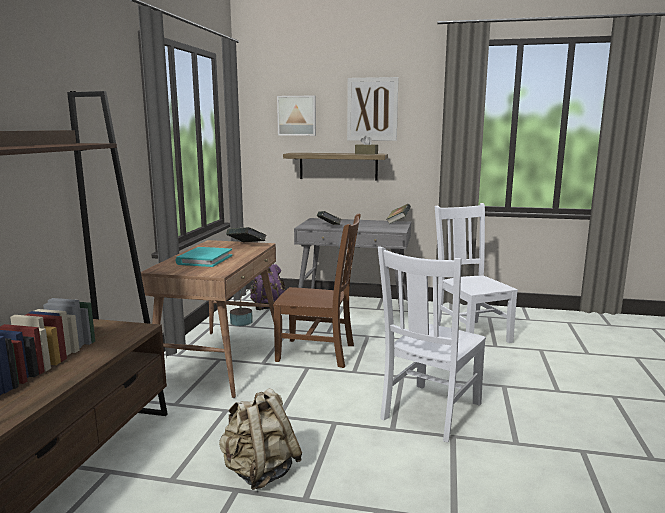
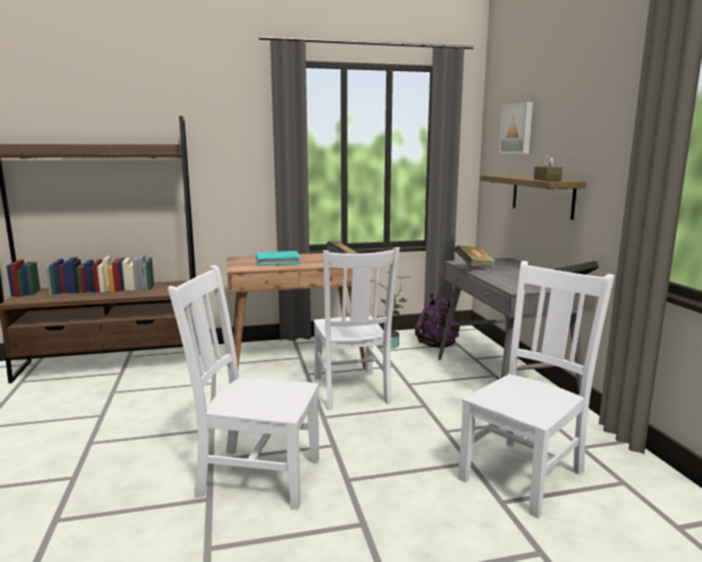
camera: 65 degrees right, 0 degrees up
beige backpack [219,388,302,490] -> none
brown chair [273,213,361,368] -> white chair [314,247,400,410]
picture [347,77,399,141] -> none

